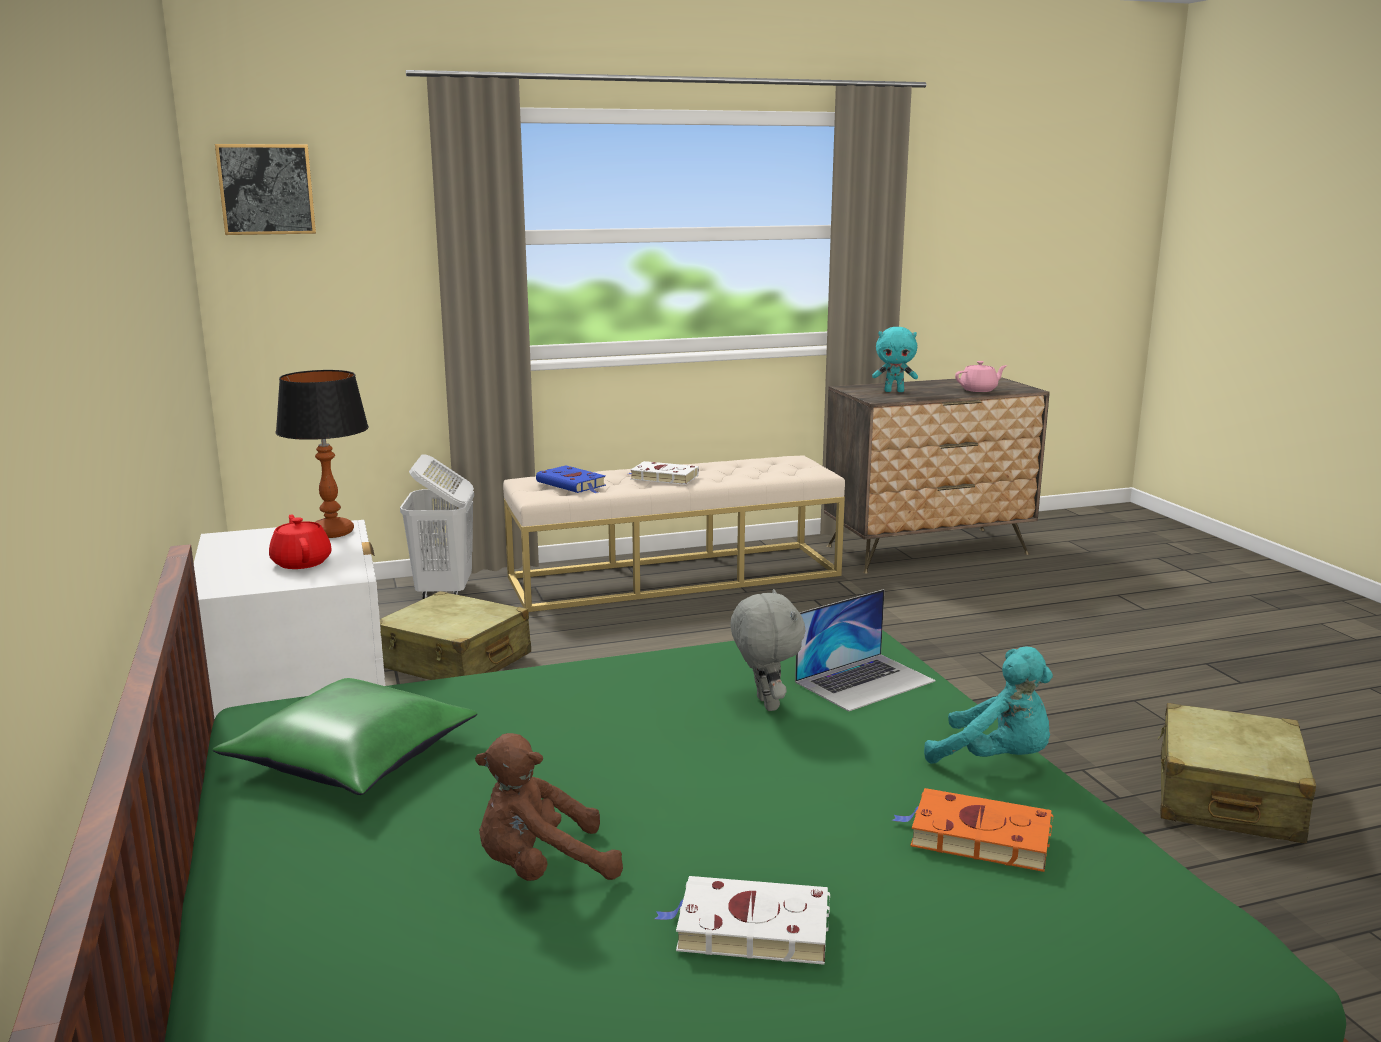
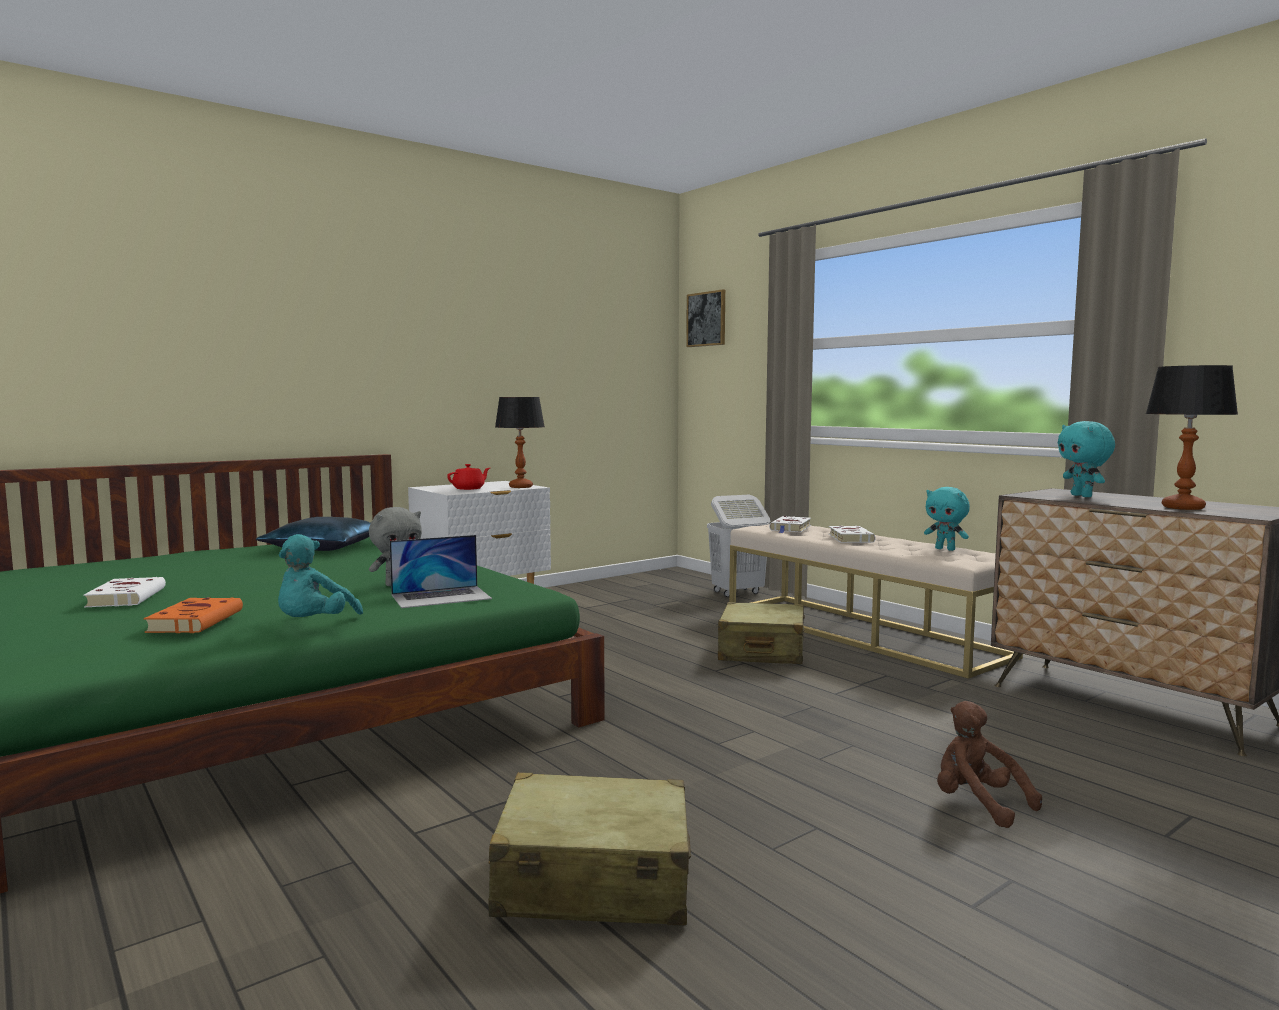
camera: 70 degrees right, 10 degrees down
green pillow [213,678,477,795] -> blue pillow [256,517,370,551]
beige suitcase [380,591,531,680] -> beige suitcase moved to [718,602,805,664]
brown plush toy [475,733,623,881] -> brown plush toy moved to [937,701,1042,828]
blue book [536,465,606,493] -> white book [769,516,811,533]
laptop [795,589,936,712] -> laptop turned 60 degrees counterclockwise [390,535,492,608]
pink teapot [955,361,1007,392] -> table lamp [1146,365,1238,510]
none -> turquoise plush toy [924,487,970,551]

